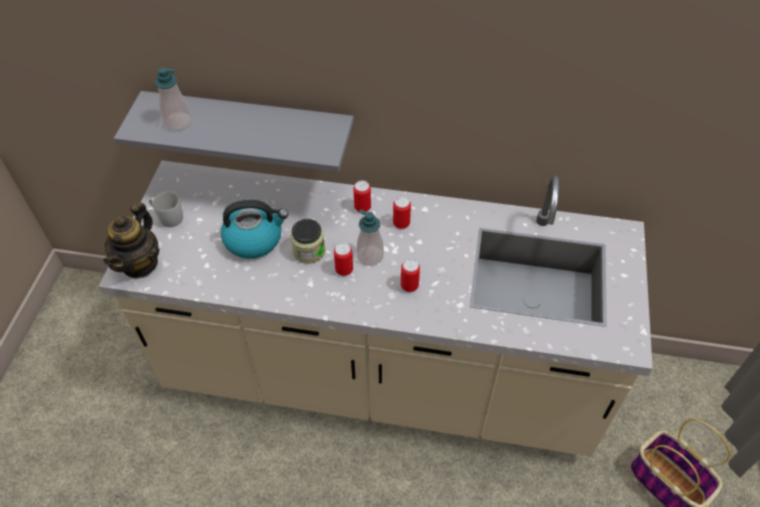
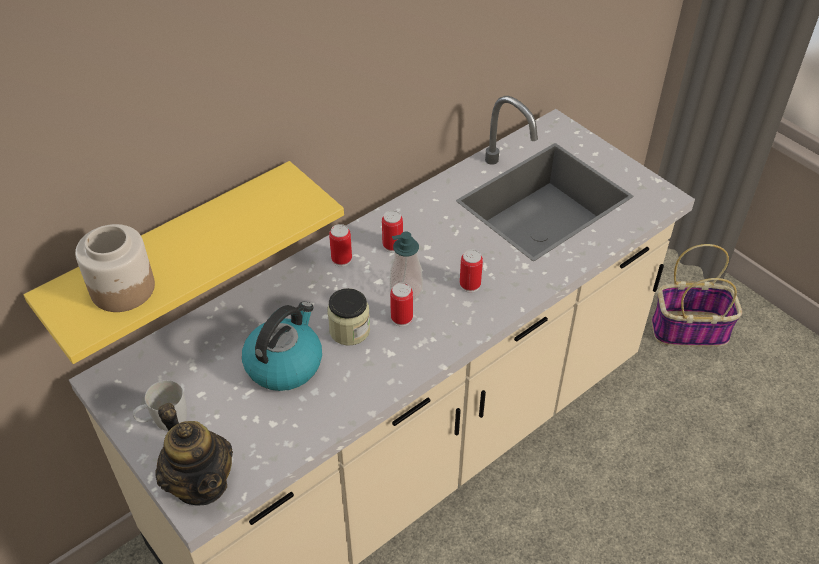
camera: 50 degrees left, 5 degrees down
grey shelf [114,91,354,172] -> yellow shelf [24,161,344,364]
soap dispenser [155,67,191,131] -> jar [75,224,155,312]

